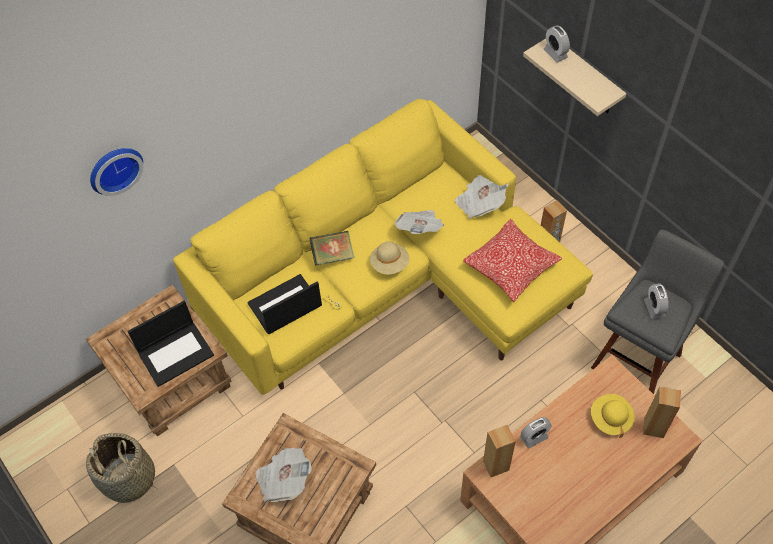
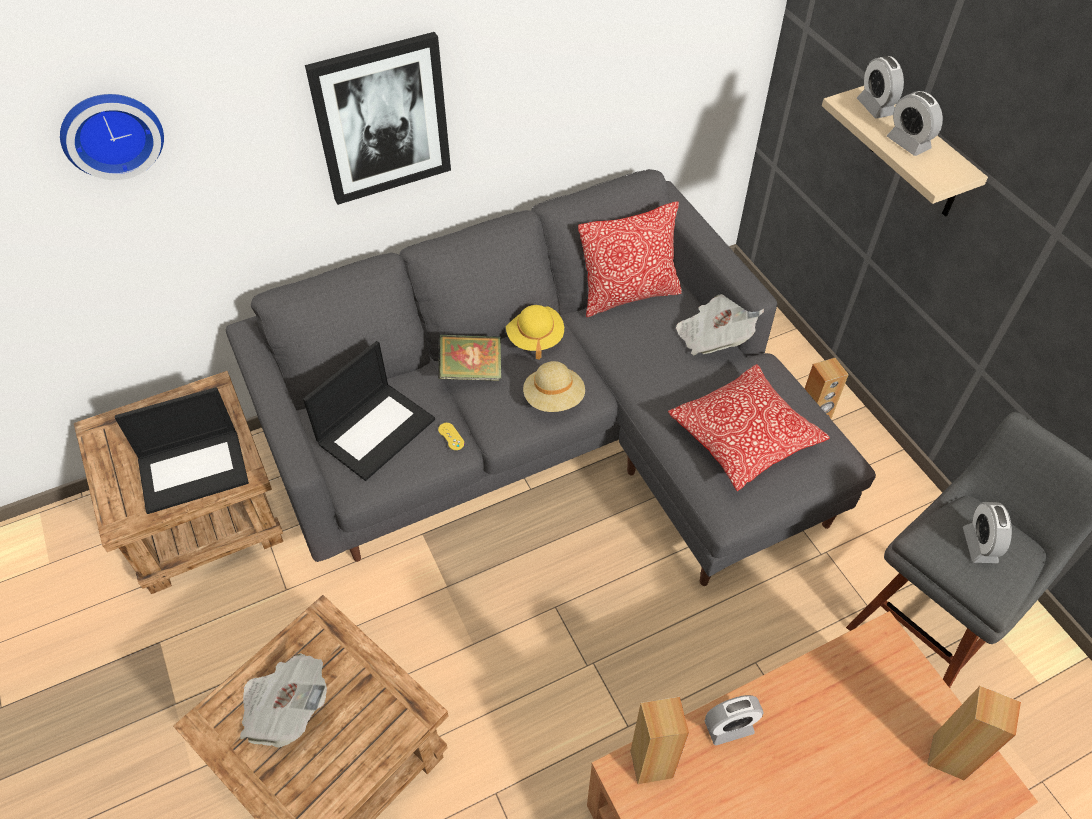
camera: 10 degrees right, 5 degrees down
basket [86,433,157,503] -> none
yellow sofa [173,99,593,395] -> grey sofa [226,169,876,586]
laptop [247,274,322,334] -> laptop turned 150 degrees clockwise [303,341,435,481]
newspaper [394,210,444,234] -> none
yellow hat [591,394,635,438] -> yellow hat moved to [506,305,564,360]
none -> picture [305,32,451,205]
none -> pillow [578,201,682,317]
none -> alarm clock [887,91,943,156]

